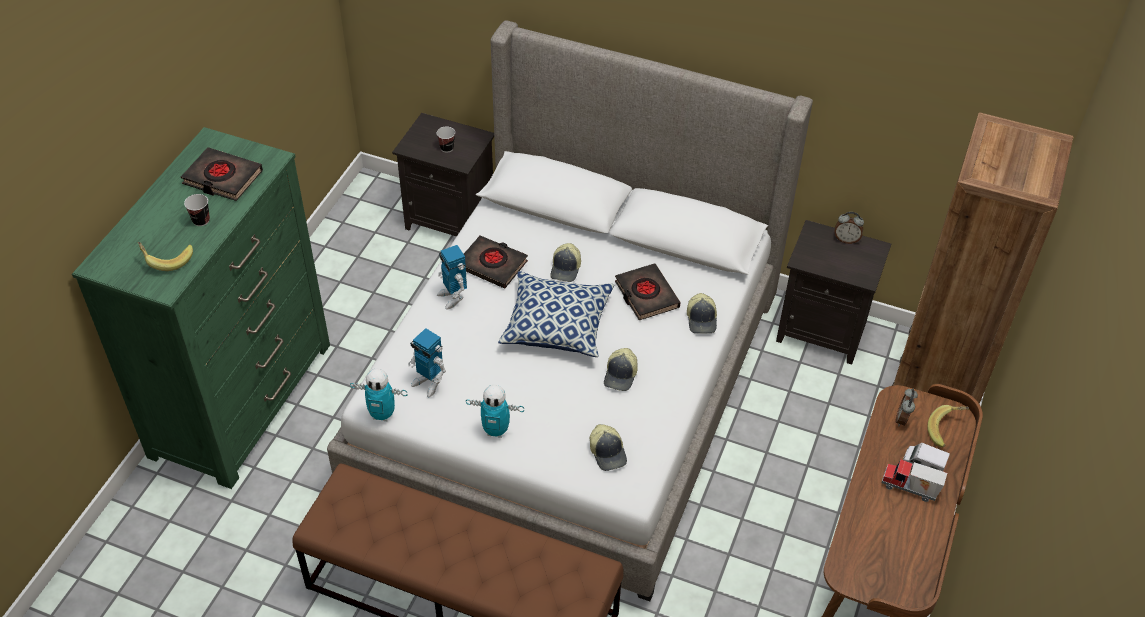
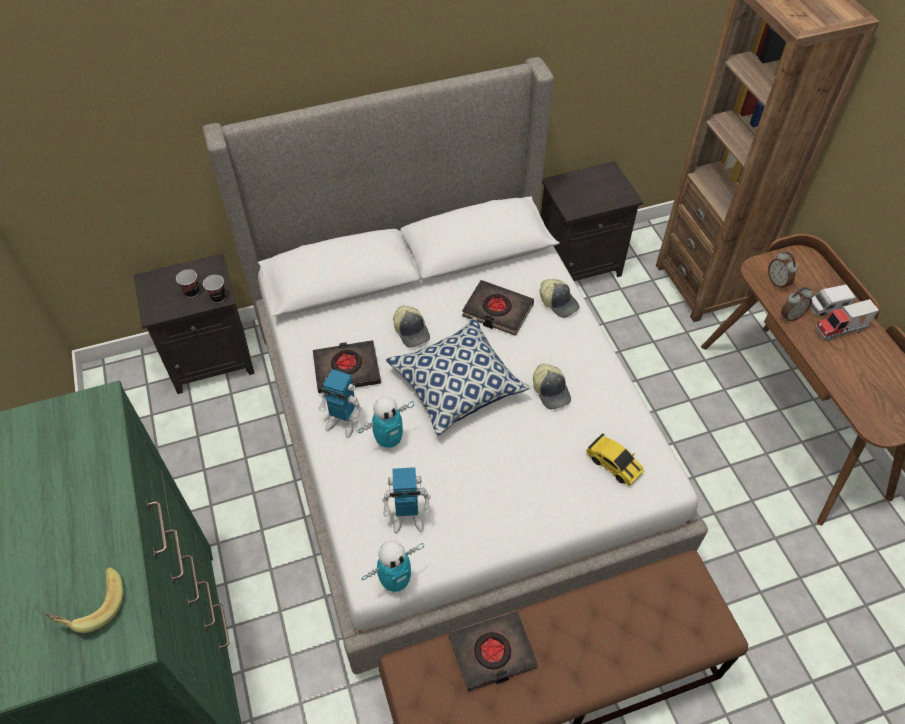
camera: 40 degrees left, 5 degrees up
black book [181,147,263,201] -> black book moved to [449,611,538,692]
cup [184,194,210,226] -> cup moved to [203,275,226,303]
toy robot [466,385,524,438] -> toy robot moved to [359,396,414,450]
cap [590,424,627,471] -> toy car [586,433,644,486]
alarm clock [835,212,864,244] -> alarm clock moved to [781,287,813,321]
banana [927,405,969,447] -> none

